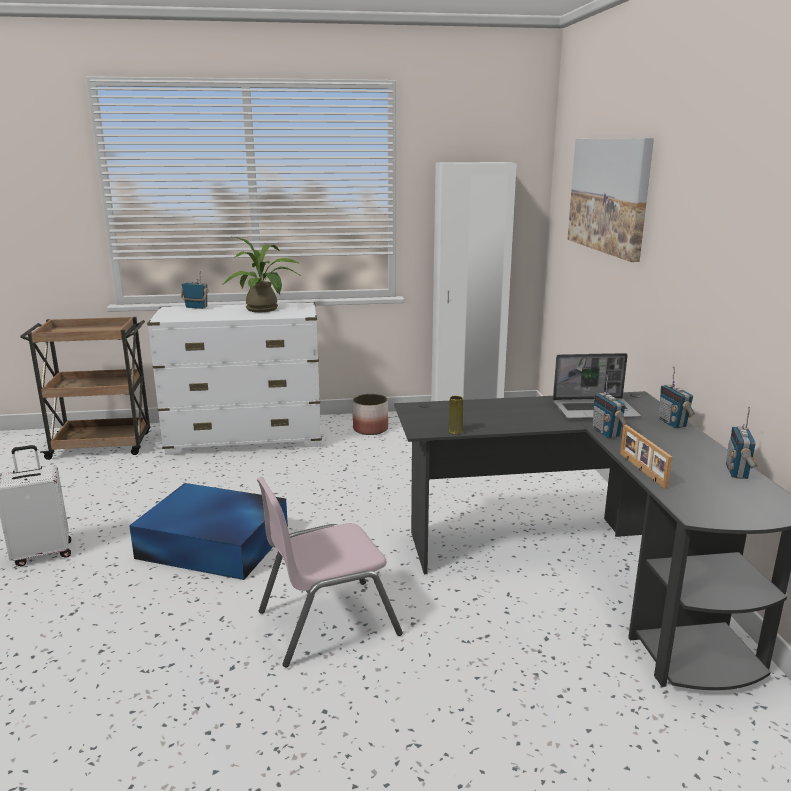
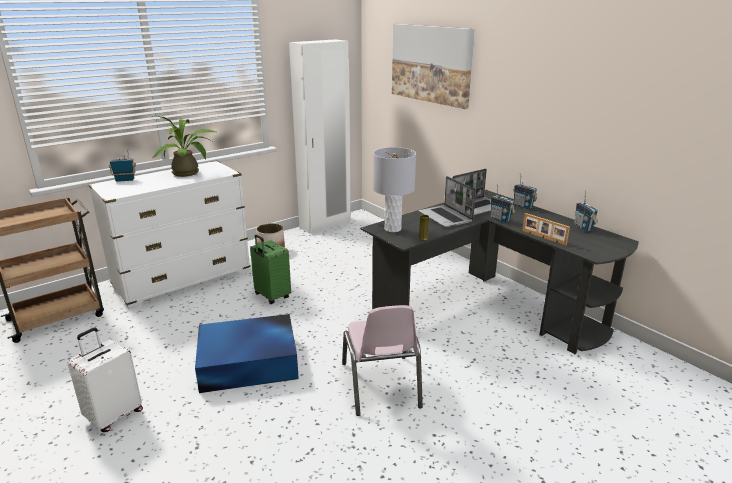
camera: 30 degrees left, 5 degrees up
pink chair [257,477,403,667] -> pink chair turned 45 degrees counterclockwise [342,305,423,416]
none -> green suitcase [250,234,291,304]
none -> grey table lamp [373,147,416,232]
none -> laptop [418,176,476,227]

